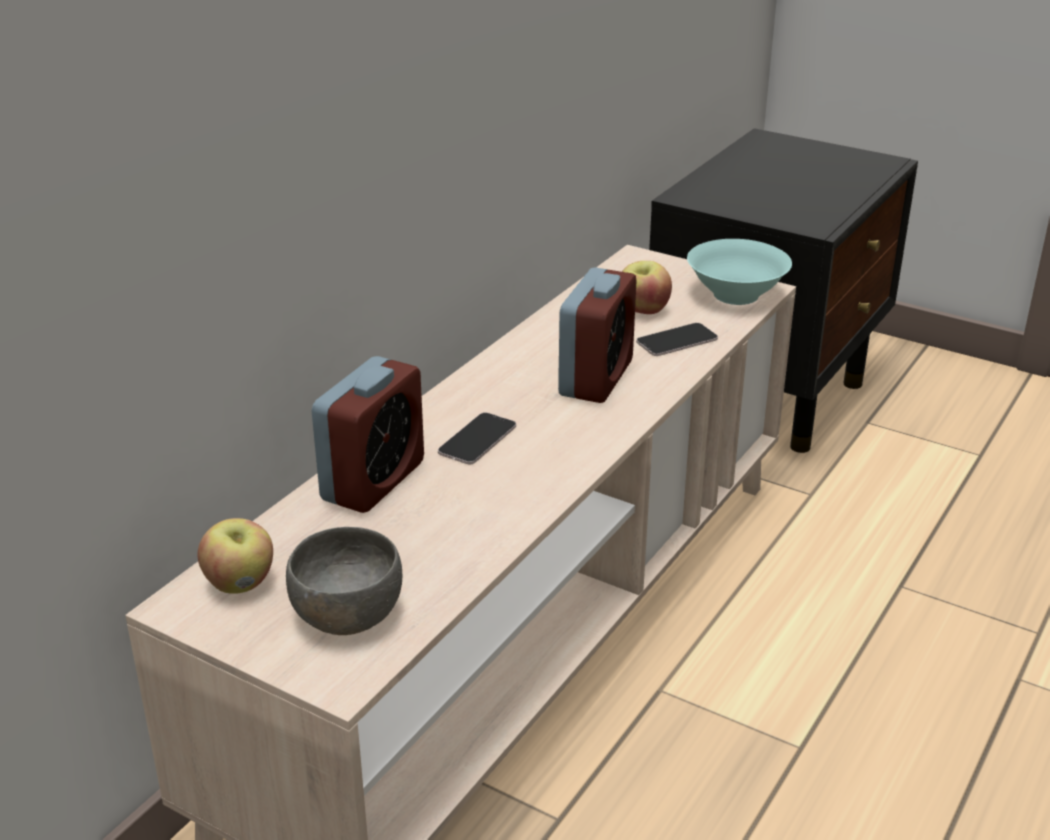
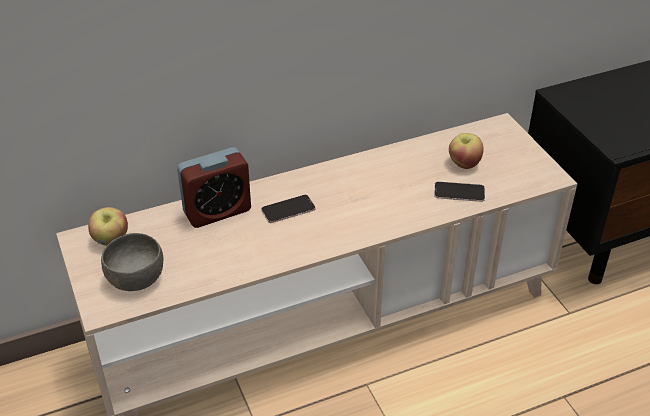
camera: 35 degrees right, 10 degrees up
alarm clock [558,268,637,403] -> none
turquoise bowl [687,239,792,305] -> none

